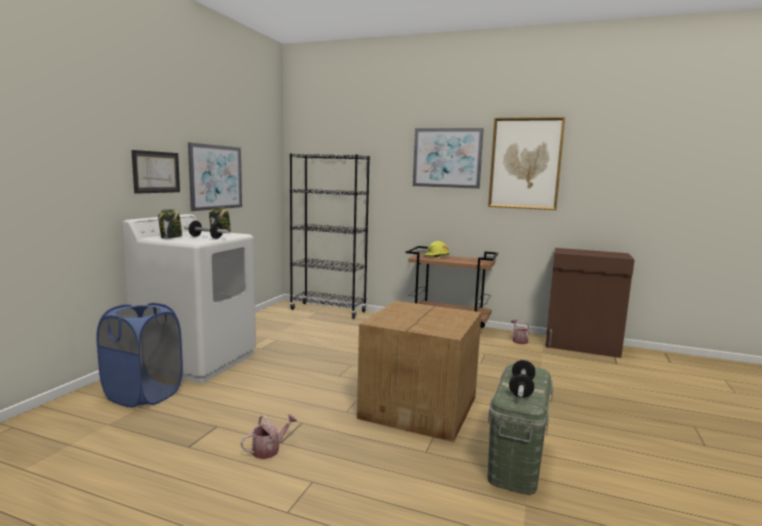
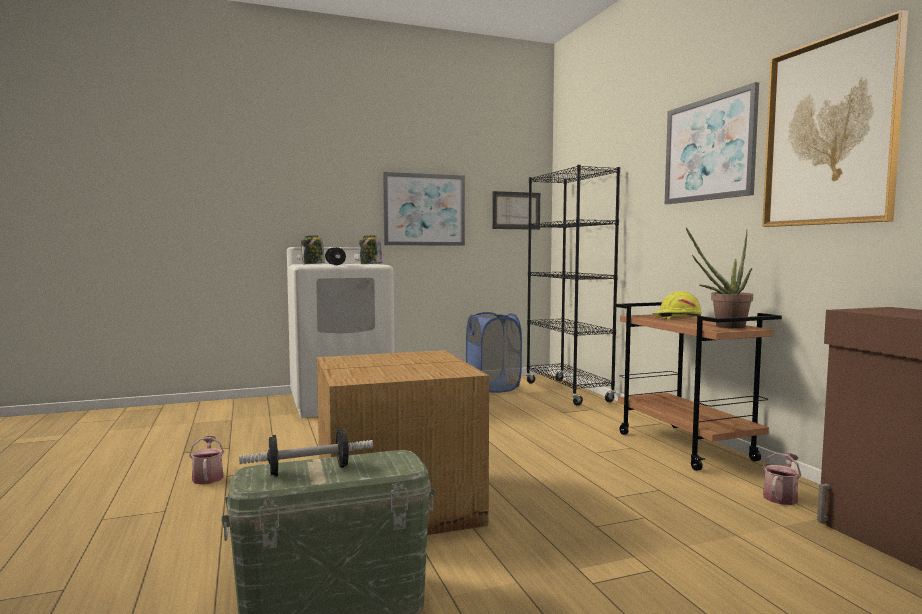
camera: 50 degrees right, 5 degrees down
blue laundry basket [96,303,183,408] -> blue laundry basket moved to [466,312,522,393]
picture [131,150,180,194] -> picture moved to [492,191,540,230]
watering can [241,414,297,459] -> watering can turned 120 degrees counterclockwise [189,436,224,485]
none -> potted plant [686,227,753,328]

